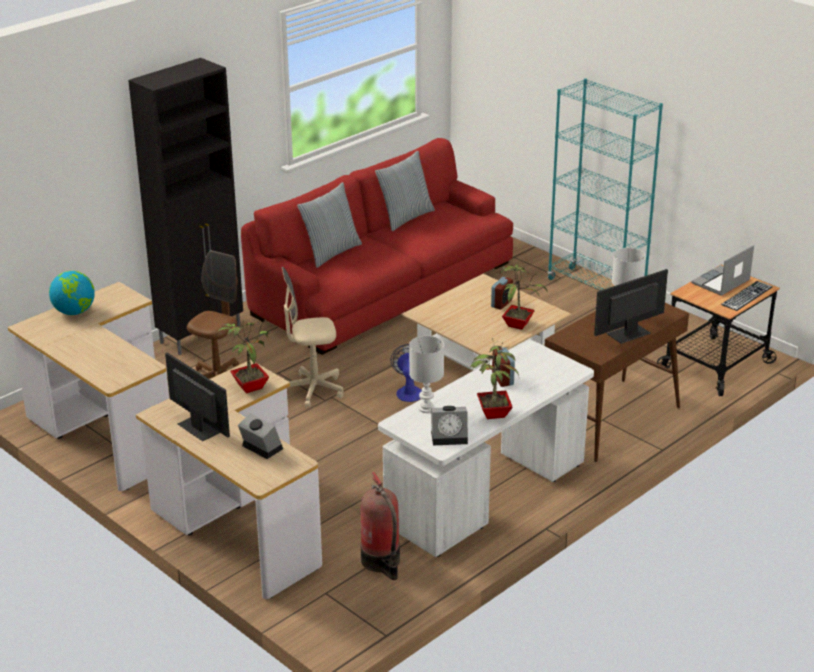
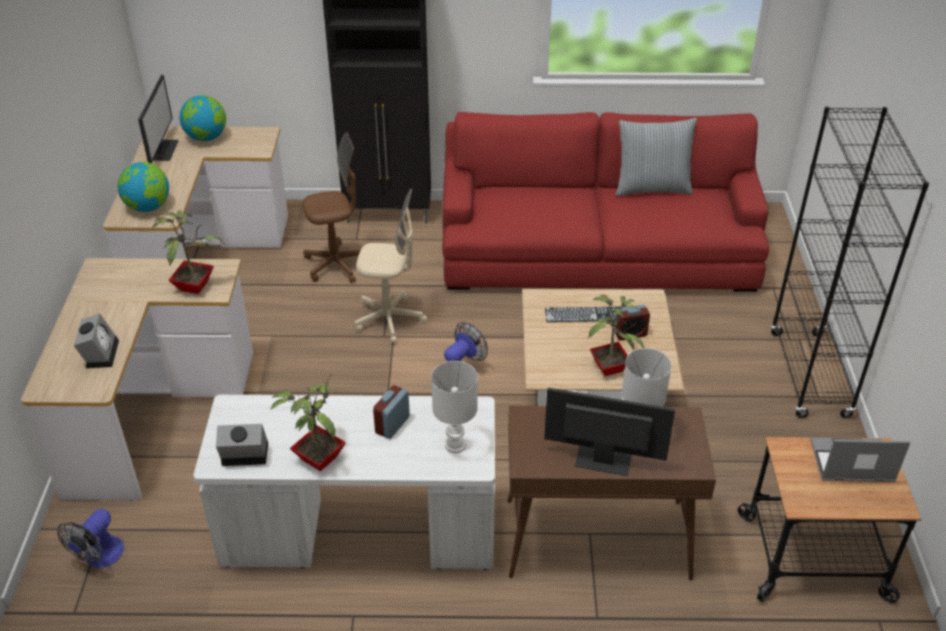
camera: 45 degrees right, 10 degrees up
monitor [165,352,230,441] -> monitor moved to [138,75,179,163]
beige office chair [282,267,343,408] -> beige office chair turned 150 degrees clockwise [354,189,427,344]
pillow [297,182,362,268] -> none
fire extinguisher [361,472,400,580] -> none
white table lamp [409,336,444,413] -> white table lamp moved to [431,361,478,453]
alarm clock [431,406,468,446] -> alarm clock turned 135 degrees clockwise [216,424,268,466]
turquoise bookcase [547,78,663,290] -> black bookcase [771,107,929,418]
keyboard [721,281,773,311] -> keyboard moved to [545,307,621,322]
none -> fan [57,509,124,568]
none -> globe [117,162,169,212]

